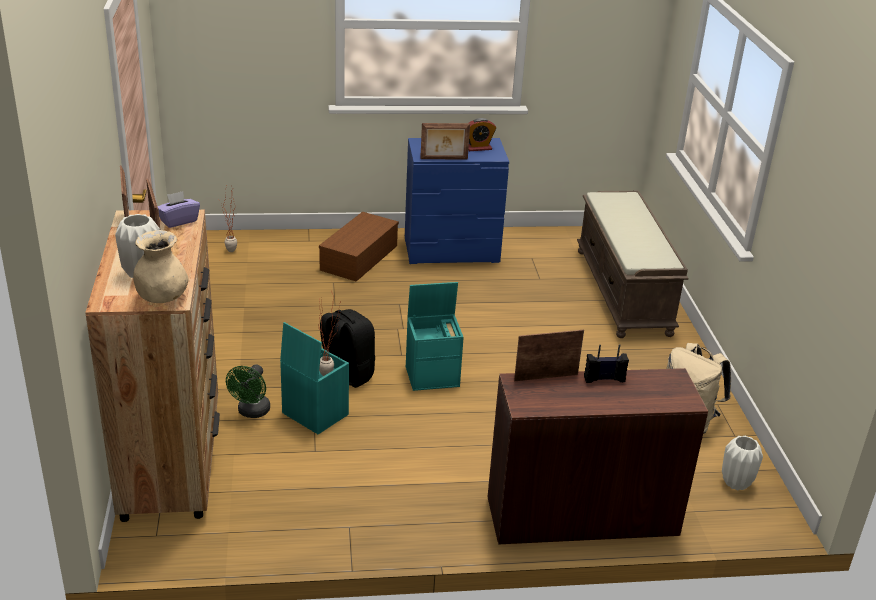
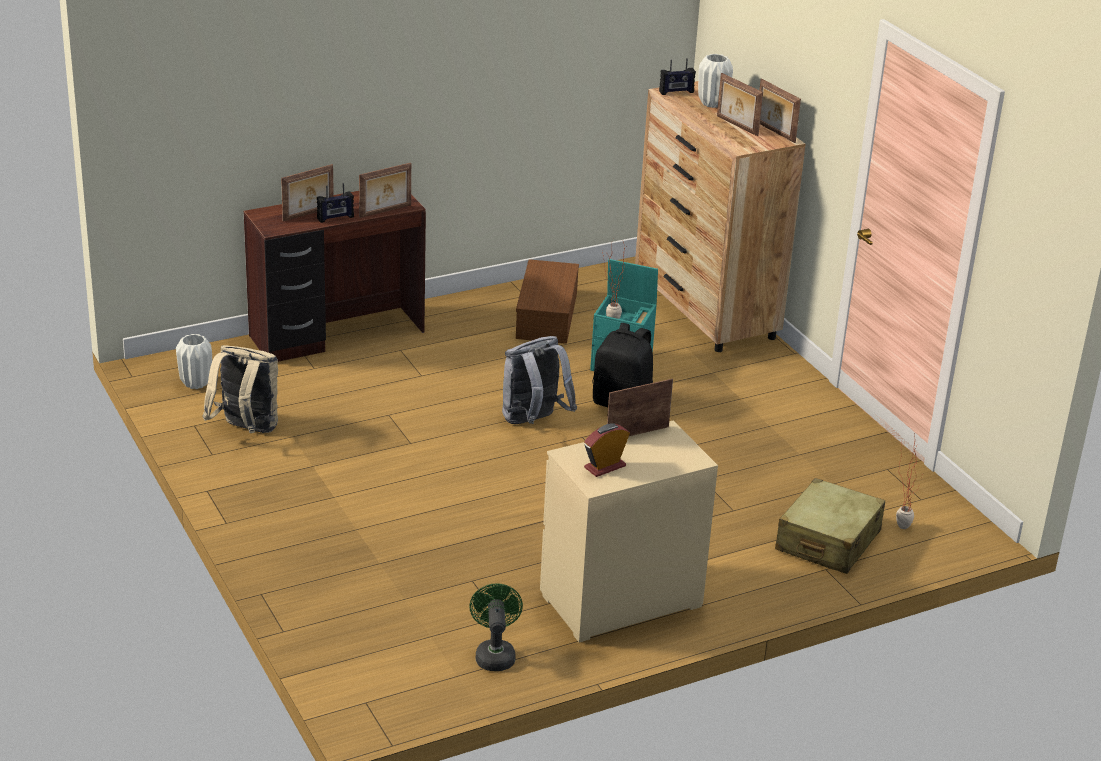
camera: 160 degrees right, 0 degrees up
beige vase [133,230,189,303] -> radio [659,58,696,95]
purple tissue box [157,191,200,228] -> none
green fan [226,364,270,418] -> green fan moved to [469,583,523,671]
brown storage box [319,212,399,282] -> brown storage box moved to [516,259,579,344]
blue dresser [405,138,509,264] -> beige dresser [540,421,718,643]
turquoise storage box [406,282,464,391] -> grey backpack [502,336,577,424]
brown bench [577,191,688,338] -> none
none -> picture frame [281,164,334,222]
none -> beige suitcase [775,478,885,574]

